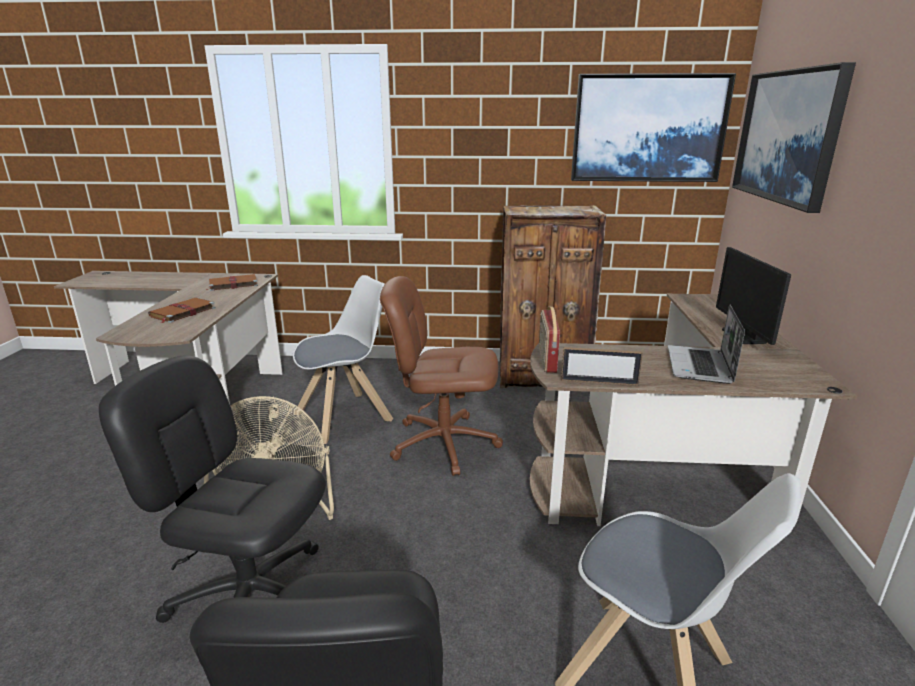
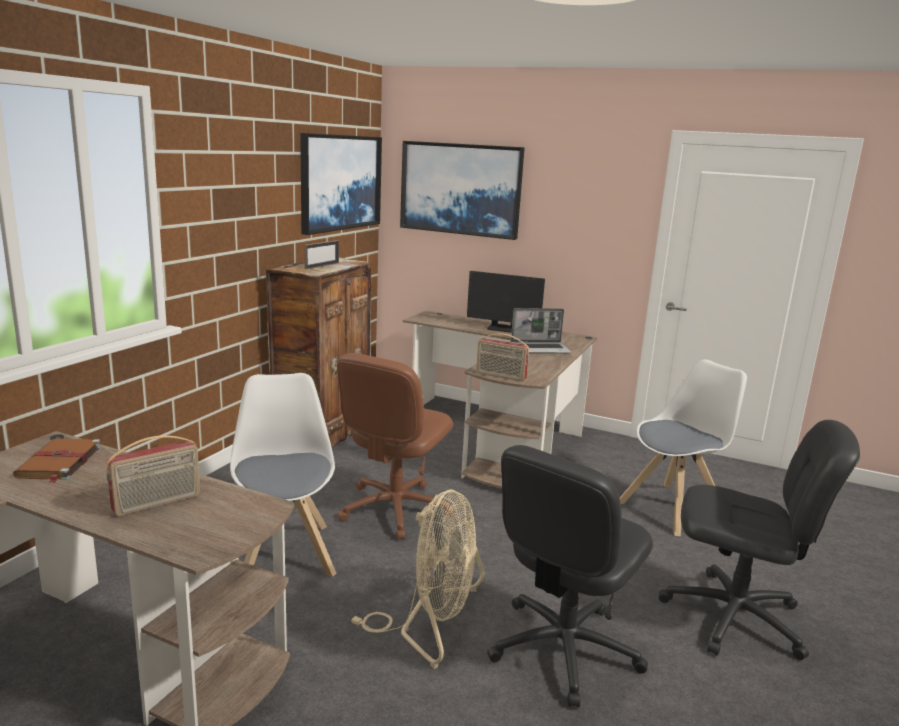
camera: 70 degrees left, 5 degrees down
brown book [148,298,216,323] -> radio [106,435,200,516]
picture frame [561,347,643,385] -> picture frame moved to [304,240,339,269]
laptop [668,305,745,384] -> laptop turned 45 degrees counterclockwise [511,308,572,354]

